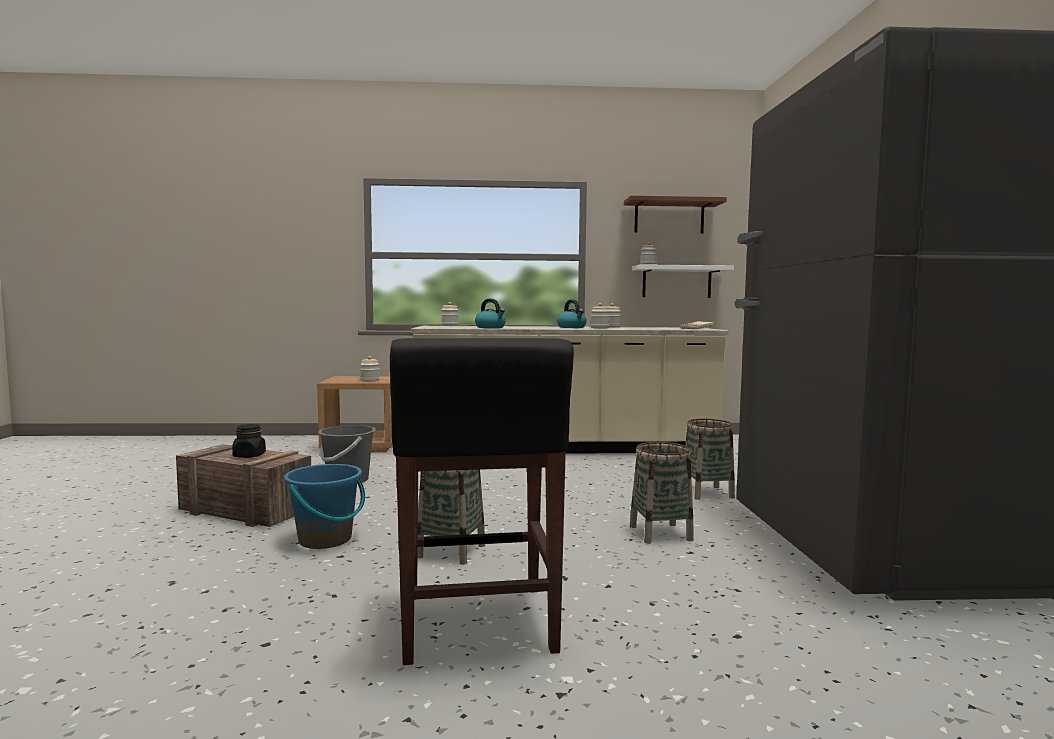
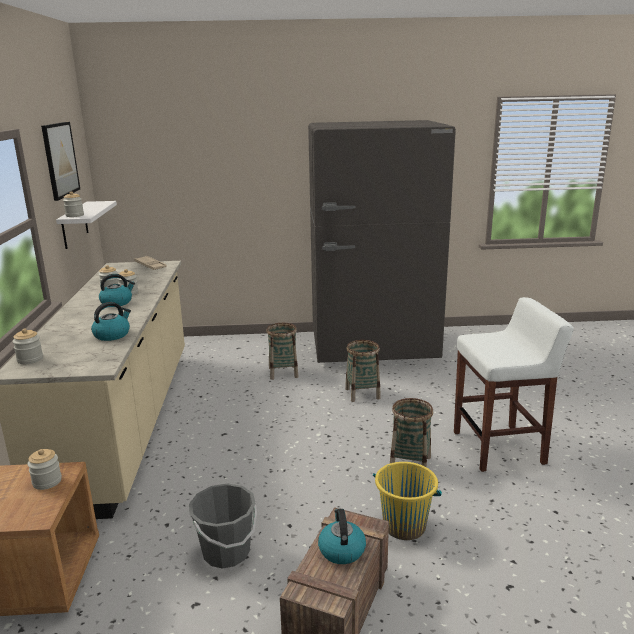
camera: 90 degrees left, 15 degrees up
black jar [232,424,266,458] -> kettle [318,509,366,564]
blue bucket [284,464,365,549] -> yellow bucket [373,462,442,540]
black stool [390,338,574,665] -> white stool [454,297,574,472]
brown shelf [624,195,727,233] -> picture [41,122,80,201]

